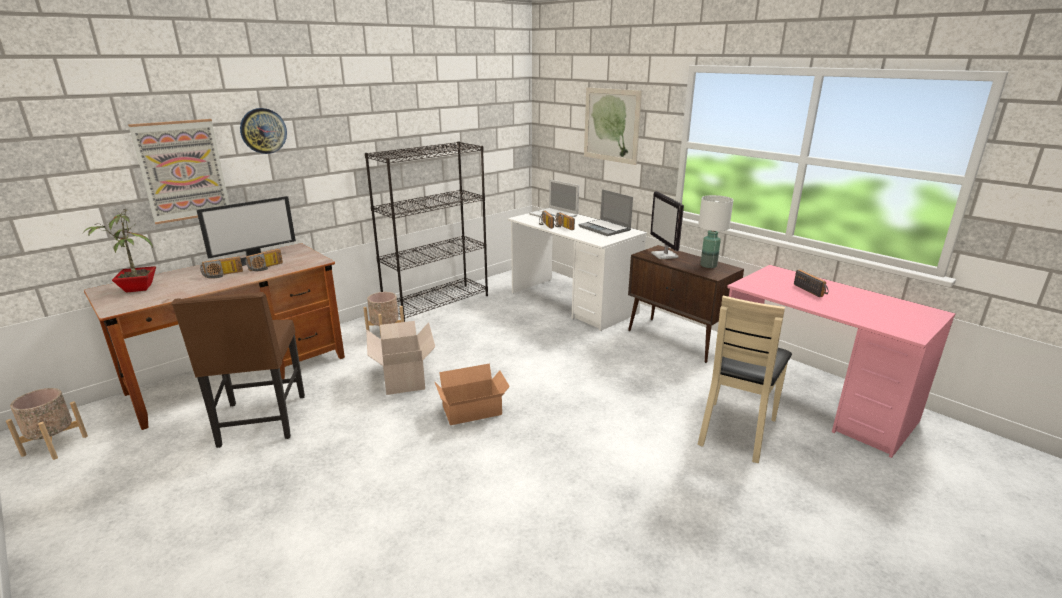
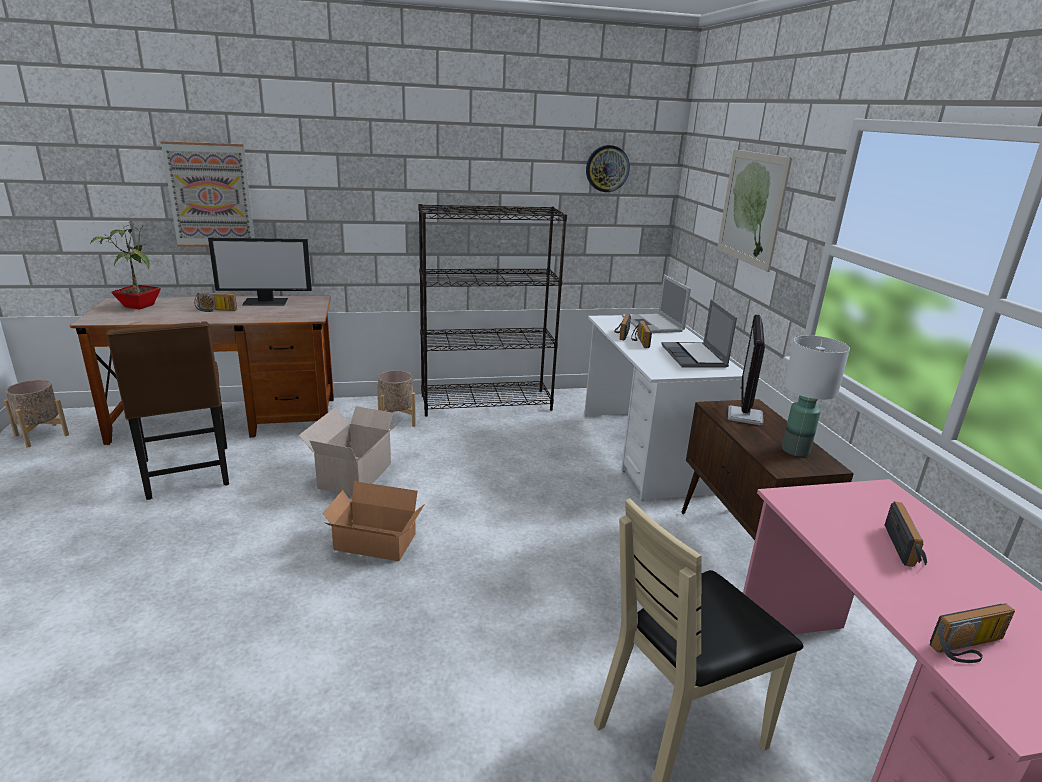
camera: 30 degrees right, 0 degrees up
brown chair [171,292,305,448] -> brown chair turned 45 degrees counterclockwise [106,321,229,500]
wall clock [240,108,287,154] -> wall clock moved to [586,145,630,192]
radio [245,249,283,271] -> radio moved to [930,603,1015,663]

